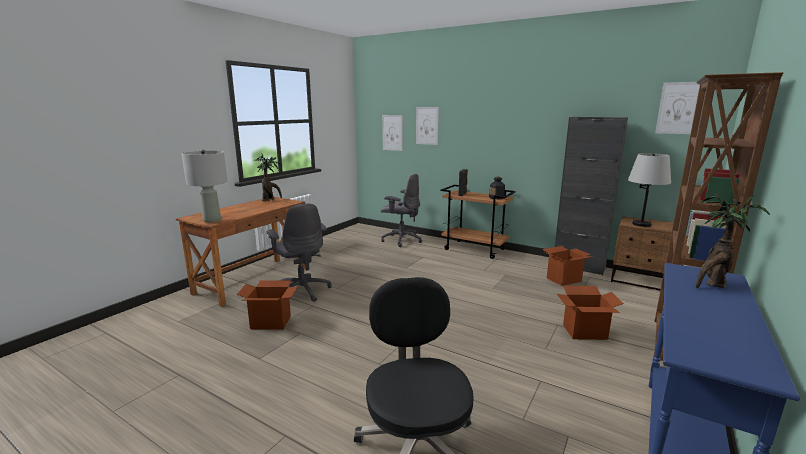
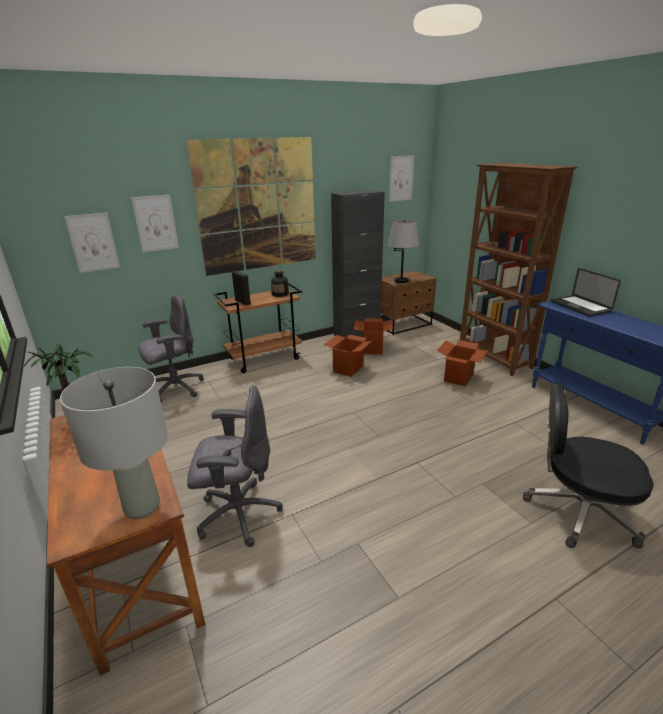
camera: 60 degrees left, 10 degrees up
cardboard box [237,280,297,330] -> cardboard box moved to [324,335,372,377]
potted plant [696,192,770,288] -> laptop [551,268,621,317]
none -> picture [186,137,316,276]

